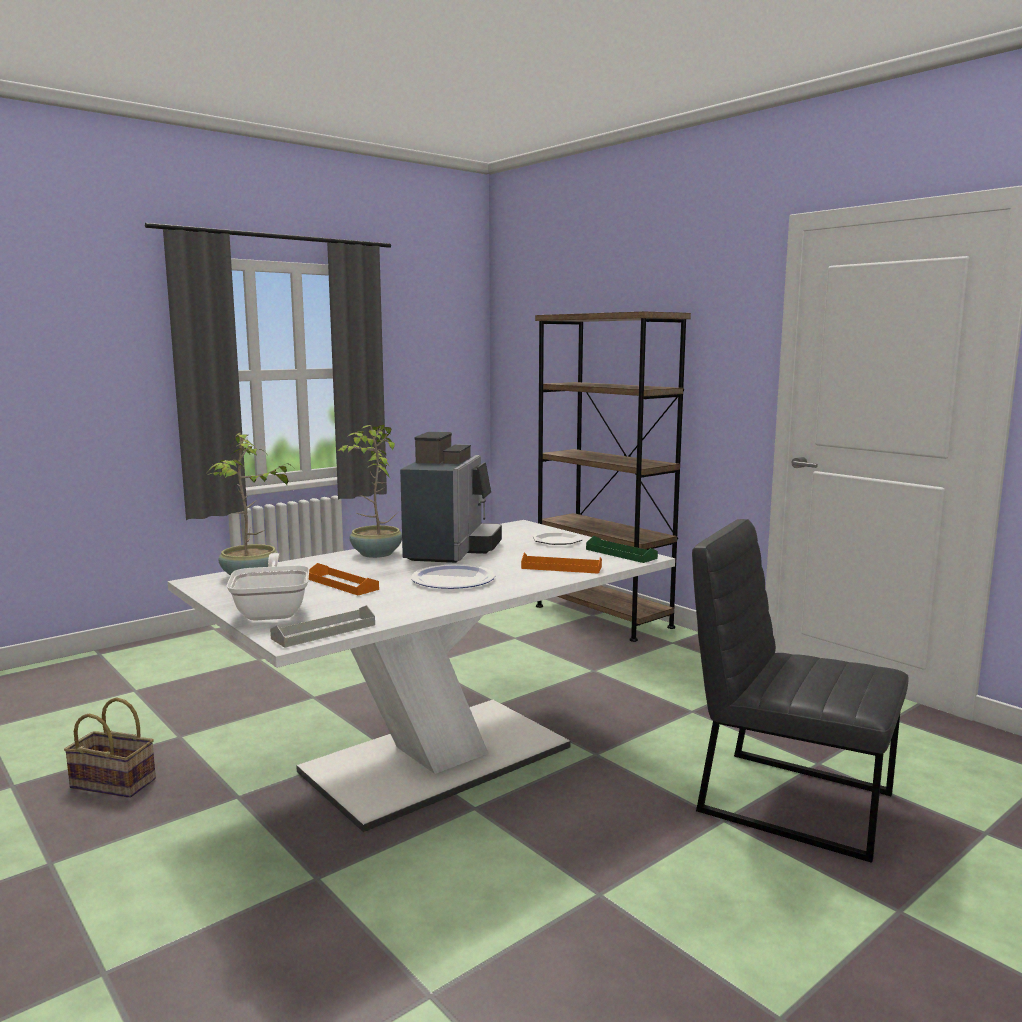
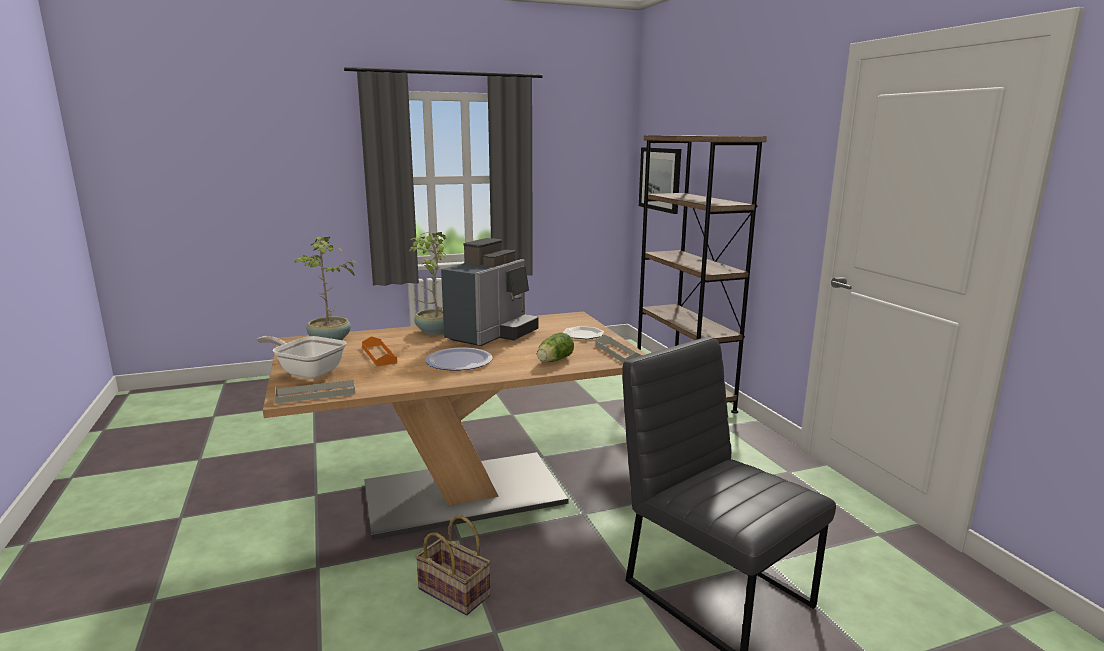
camera: 20 degrees right, 5 degrees up
basket [64,698,156,798] -> basket moved to [415,516,491,615]
white dining table [168,520,675,832] -> brown dining table [263,312,646,540]
frying pan [226,553,309,621] -> frying pan turned 75 degrees counterclockwise [256,336,347,379]
orange tray [521,553,602,574] -> lettuce [537,332,574,362]
green tray [586,536,658,563] -> grey tray [596,335,643,363]
none -> picture [639,147,681,214]

